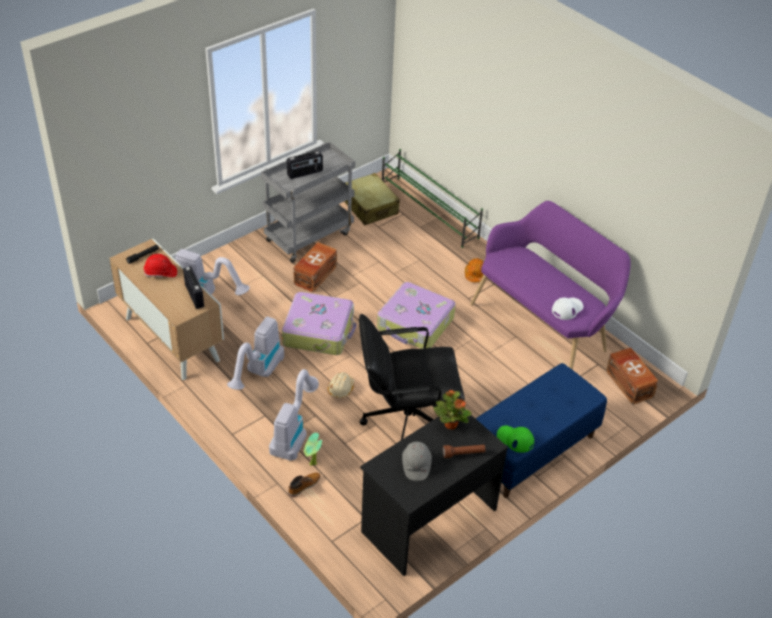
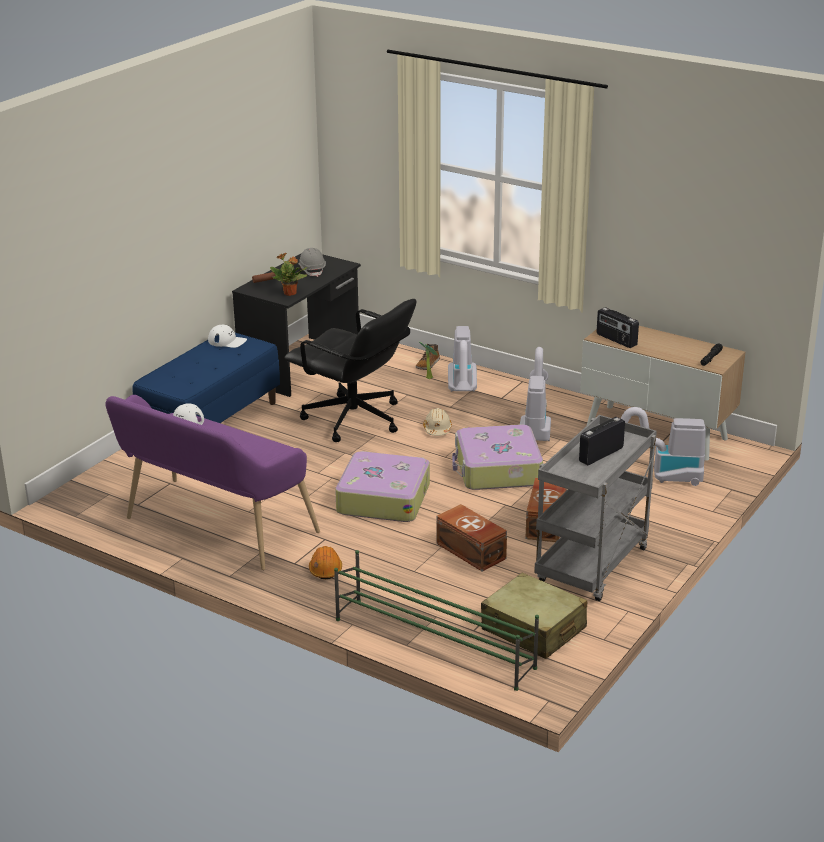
camera: 165 degrees right, 15 degrees down
red hard hat [144,254,177,278] -> none
black office chair [359,314,465,440] -> black office chair turned 60 degrees clockwise [284,299,416,442]
green cap [497,425,534,453] -> white cap [208,325,247,348]
brown storage box [606,347,658,405] -> brown storage box moved to [437,504,507,571]

